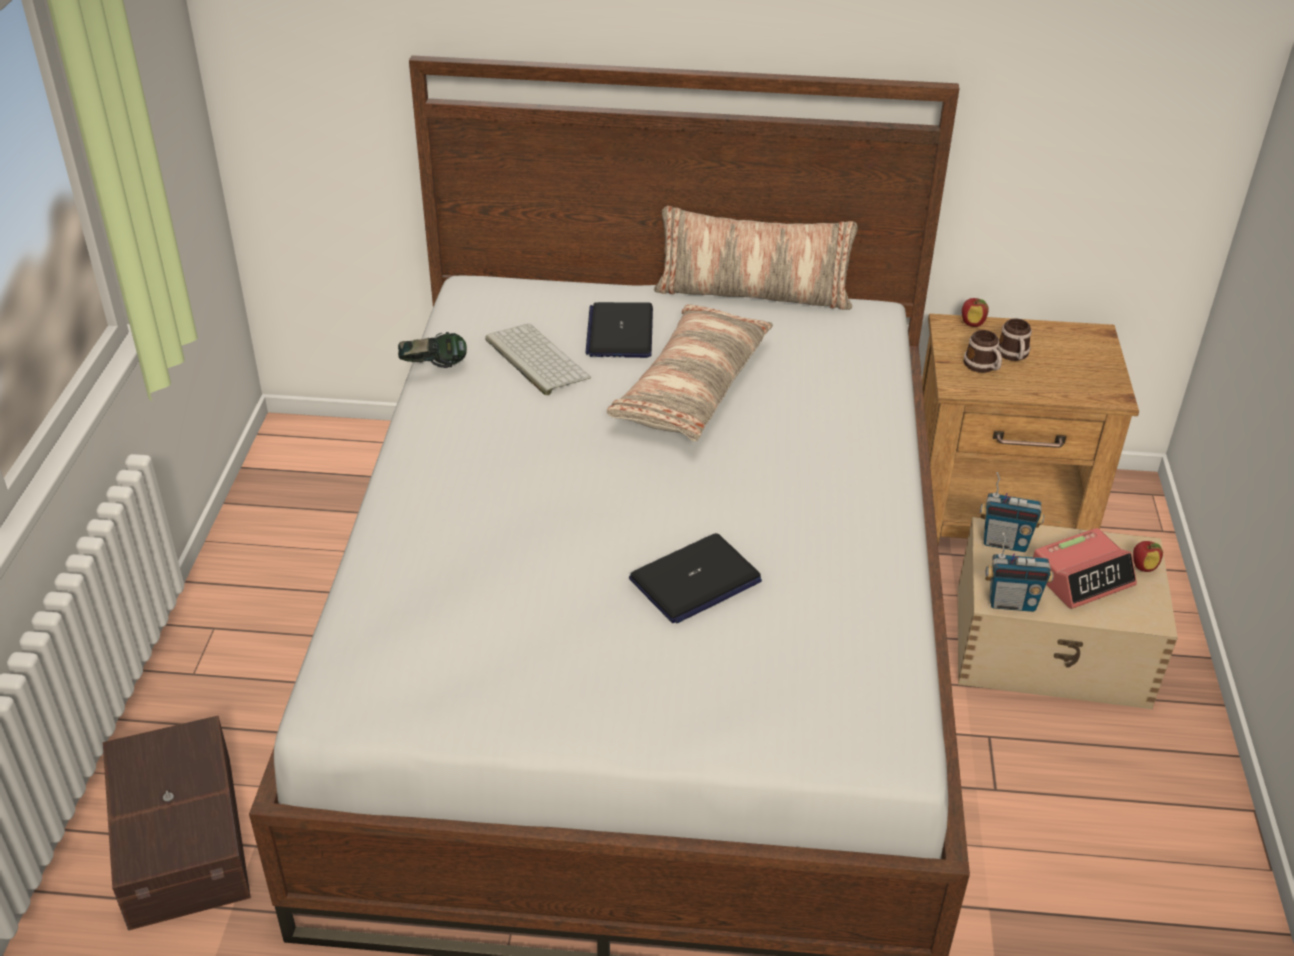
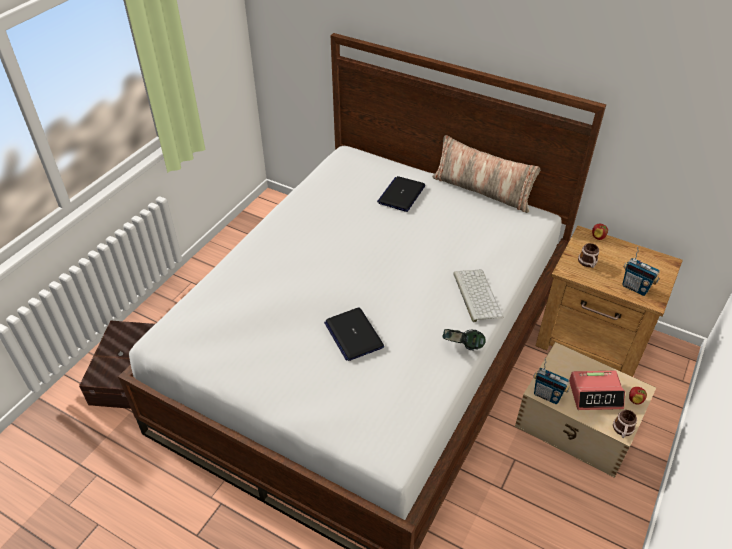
camera: 25 degrees right, 5 degrees up
headphones [398,332,467,368] -> headphones moved to [442,329,486,351]
keyboard [485,324,591,396] -> keyboard moved to [453,270,504,322]
pillow [607,304,773,441] -> none
laptop [629,533,762,623] -> laptop turned 75 degrees clockwise [324,307,384,361]
radio [980,472,1044,552] -> radio moved to [622,247,660,296]
mug [998,319,1032,361] -> mug moved to [613,410,637,438]

